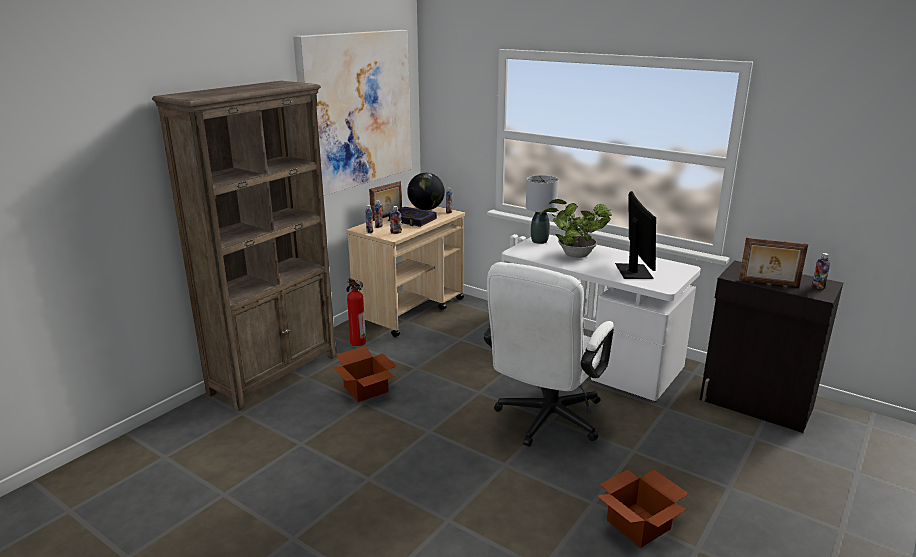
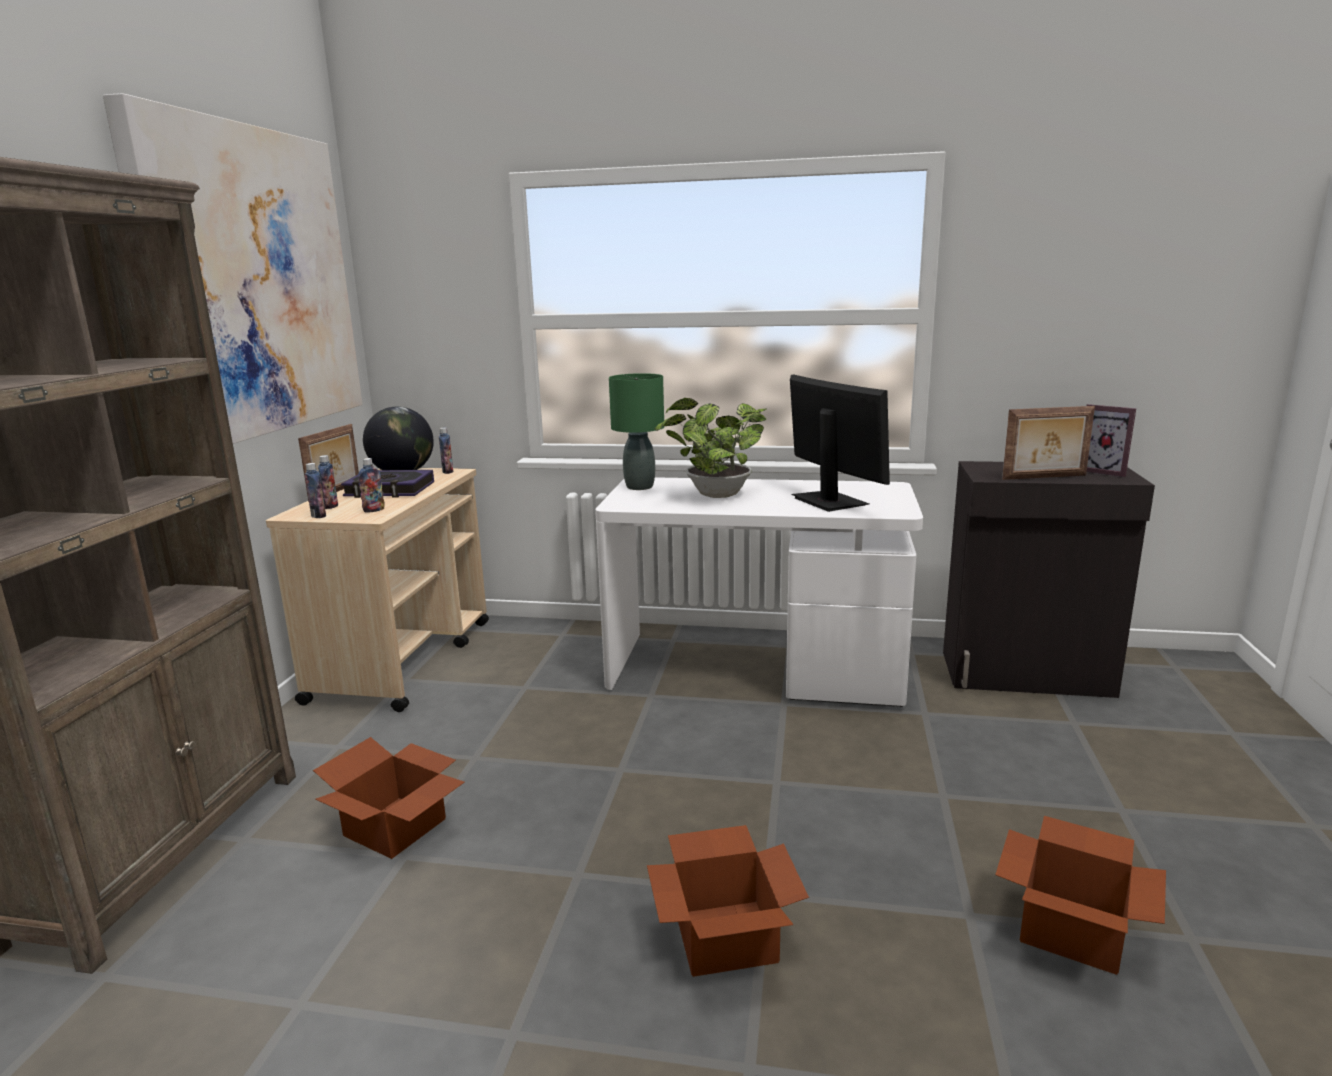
camera: 25 degrees left, 5 degrees down
fire extinguisher [347,278,366,346] -> none
white office chair [484,262,614,447] -> none
grey table lamp [526,175,558,244] -> green table lamp [609,373,664,490]
bottle [812,253,830,289] -> picture frame [1087,404,1136,477]
none -> cardboard box [647,825,809,977]

